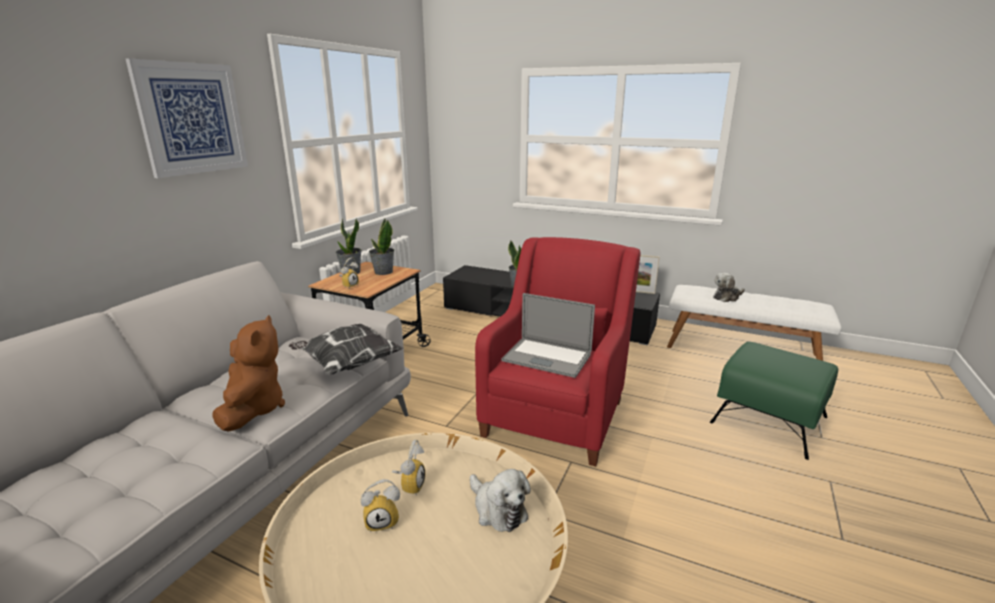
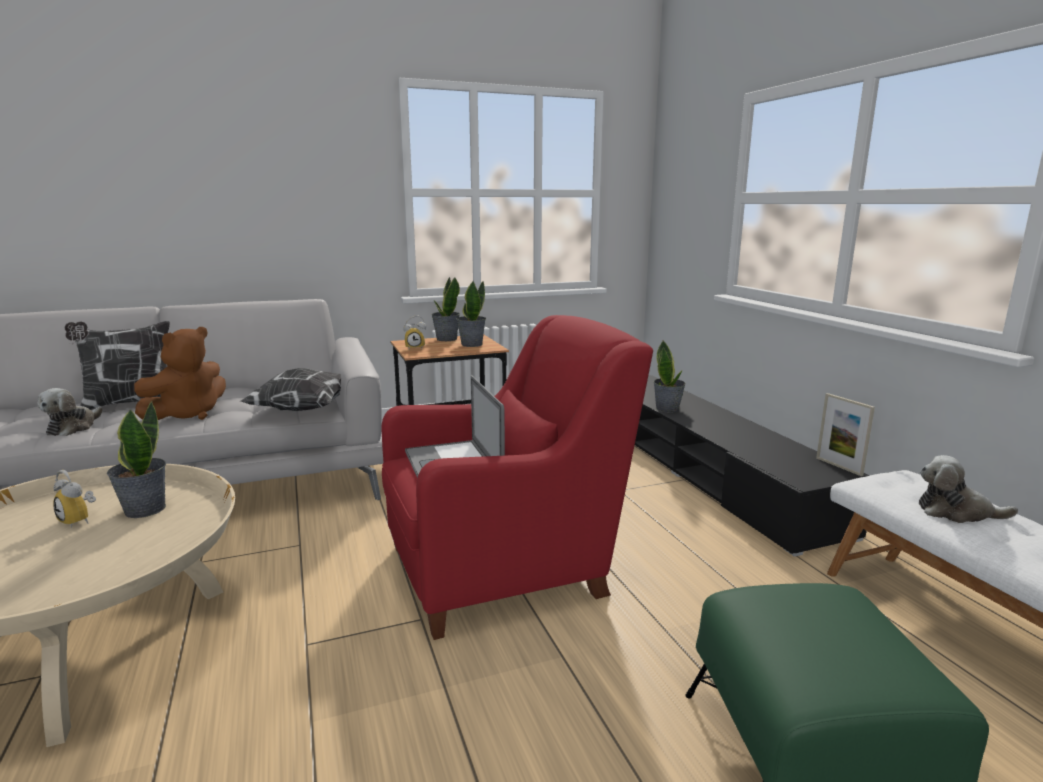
camera: 45 degrees right, 5 degrees down
picture [126,58,248,178] -> none
alarm clock [392,440,425,495] -> potted plant [107,401,166,518]
plush toy [470,469,531,532] -> plush toy moved to [37,388,103,436]
none -> pillow [65,321,170,410]

